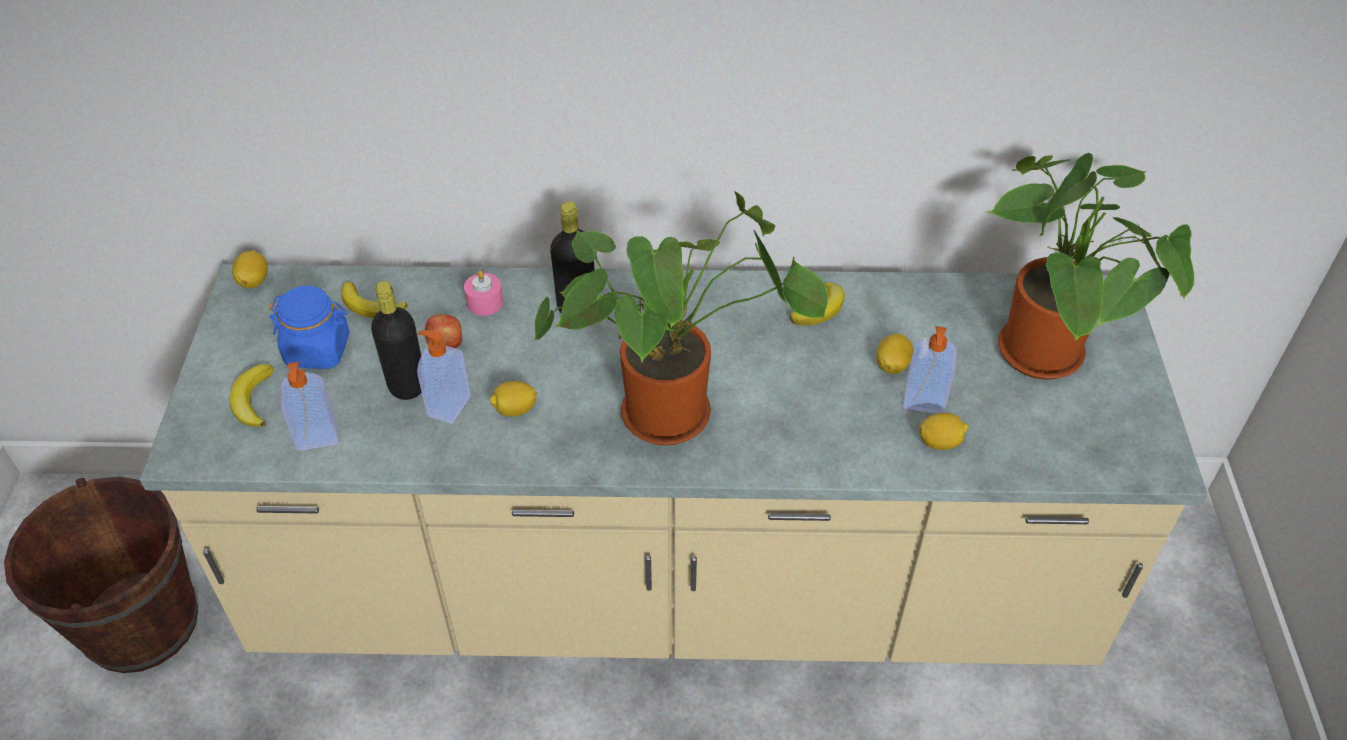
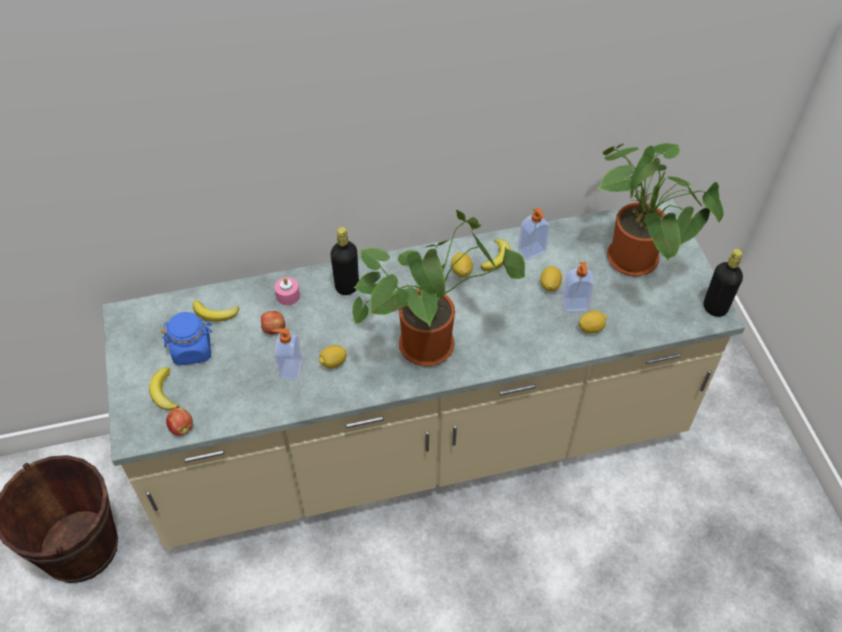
camera: 15 degrees left, 5 degrees up
lemon [232,250,268,288] -> lemon moved to [451,252,473,277]
soap dispenser [280,362,339,451] -> soap dispenser moved to [518,207,550,260]
black bottle [371,281,422,400] -> black bottle moved to [704,249,743,317]
none -> apple [166,408,193,436]

